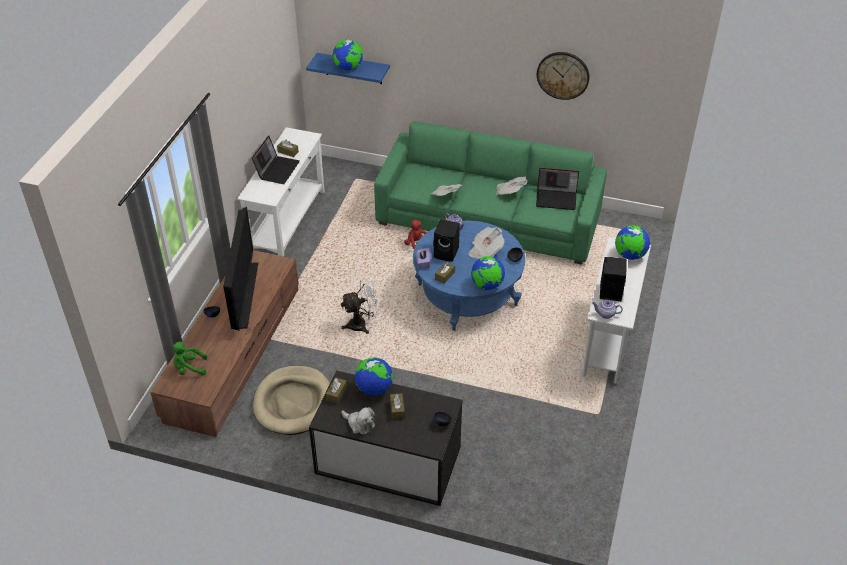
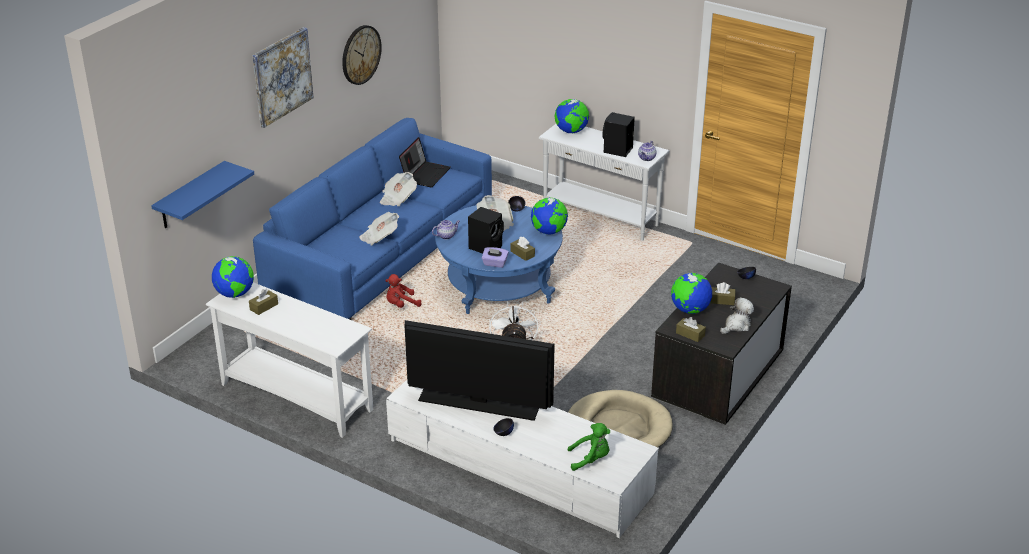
camera: 75 degrees left, 10 degrees down
brown tv stand [150,250,299,437] -> white tv stand [386,380,659,538]
green plush toy [171,342,207,376] -> green plush toy turned 105 degrees counterclockwise [568,423,610,471]
laptop [252,136,300,184] -> none
globe [333,39,363,70] -> globe moved to [212,256,254,298]
green sofa [374,121,607,265] -> blue sofa [253,118,492,320]
none -> picture [252,27,313,128]

